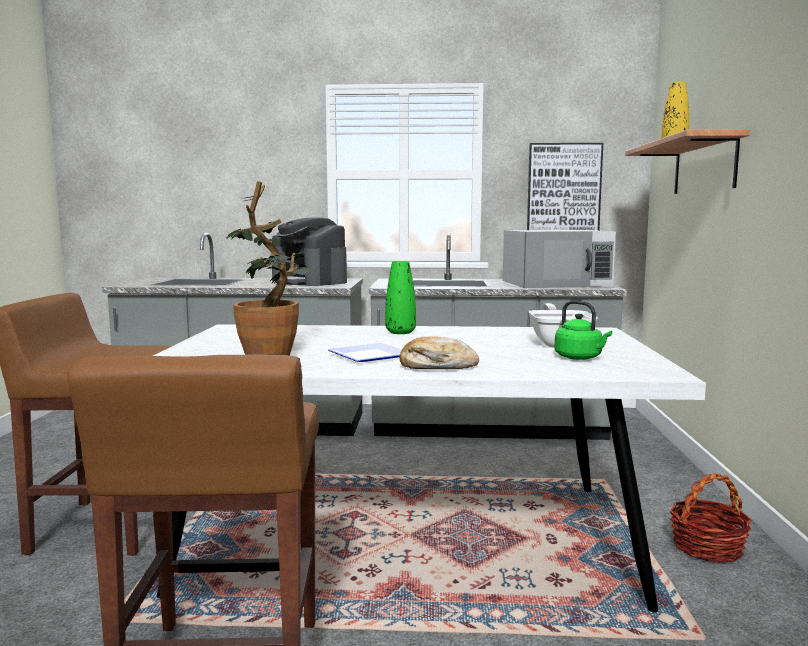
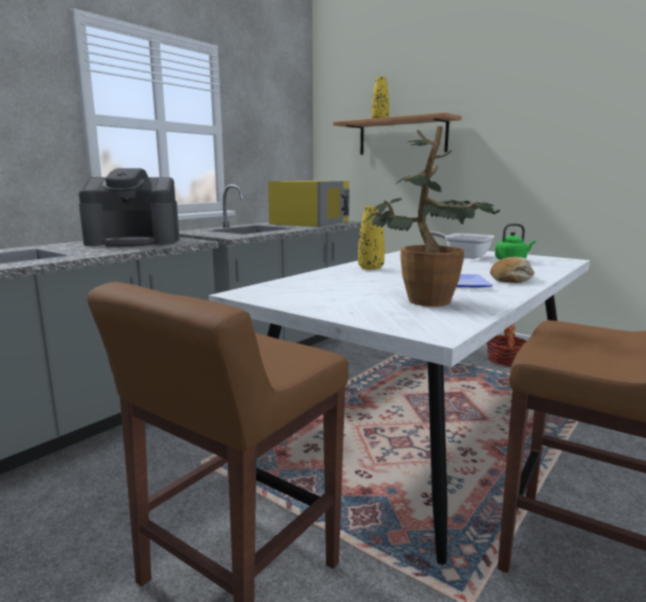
camera: 55 degrees left, 5 degrees up
green vase [385,261,416,334] -> yellow vase [358,206,385,270]
white microwave [503,230,616,288] -> yellow microwave [268,181,350,227]
picture [527,143,603,231] -> none

